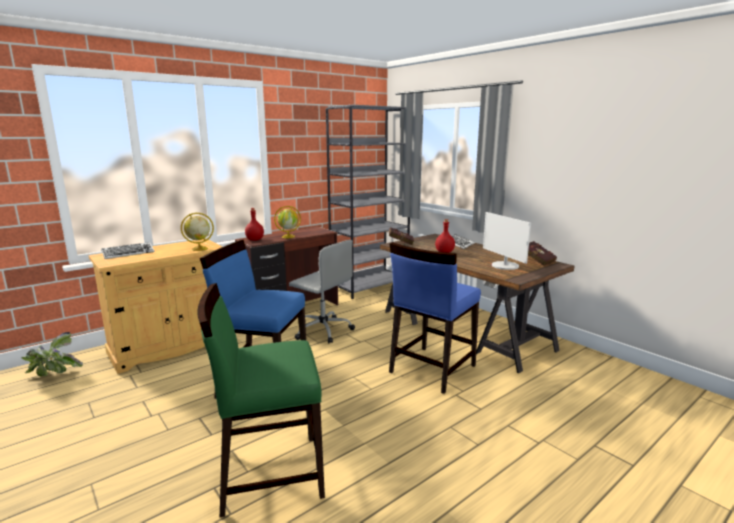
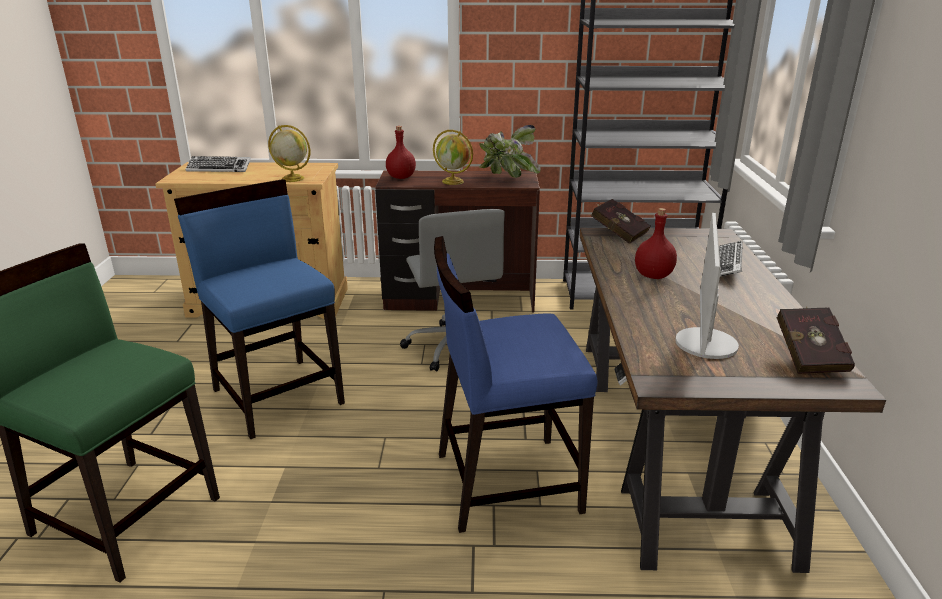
camera: 40 degrees right, 10 degrees up
potted plant [21,332,83,376] -> potted plant moved to [479,125,541,178]

